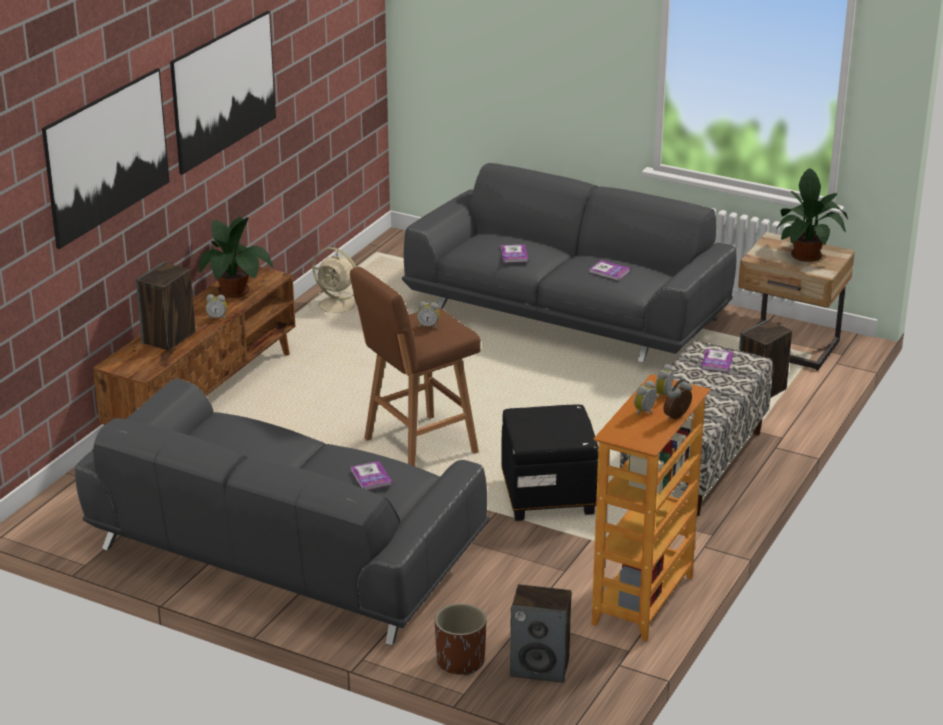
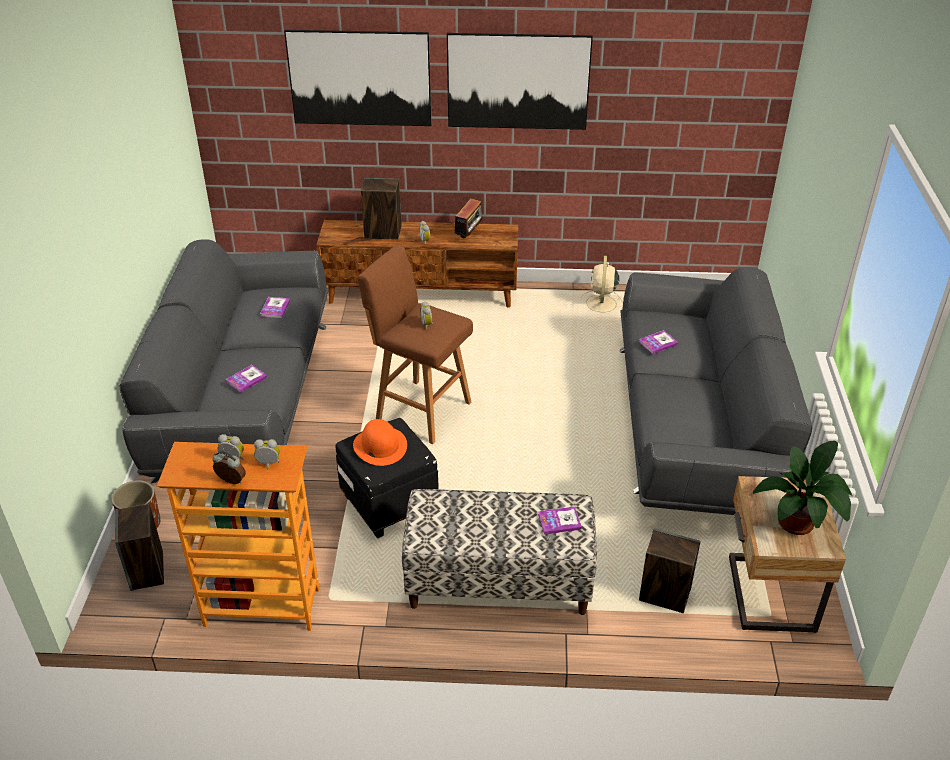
camera: 65 degrees right, 10 degrees up
potted plant [199,217,273,298] -> radio [455,198,483,238]
book [589,260,630,280] -> book moved to [260,297,290,318]
none -> orange hat [353,419,407,466]

